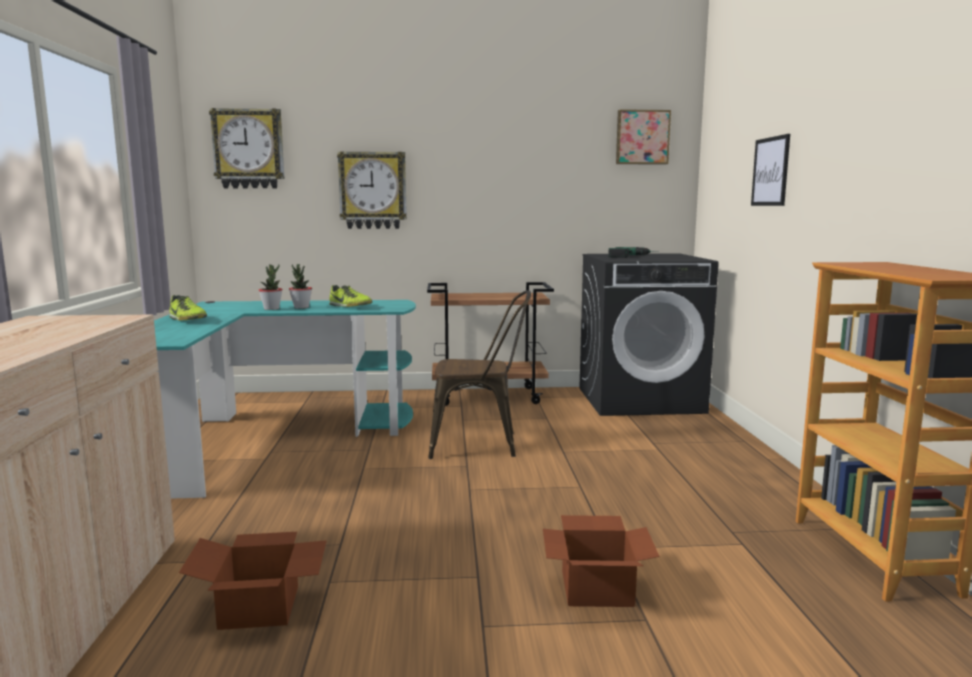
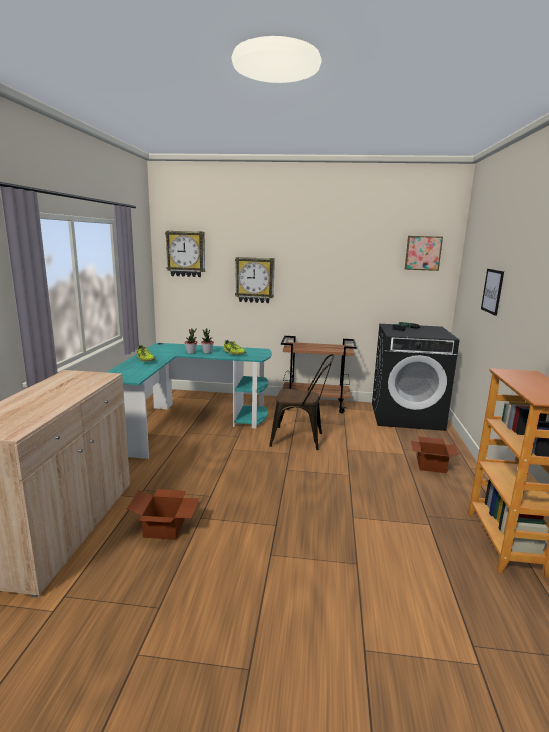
camera: 10 degrees right, 5 degrees up
cardboard box [543,515,660,607] -> cardboard box moved to [411,436,459,473]

